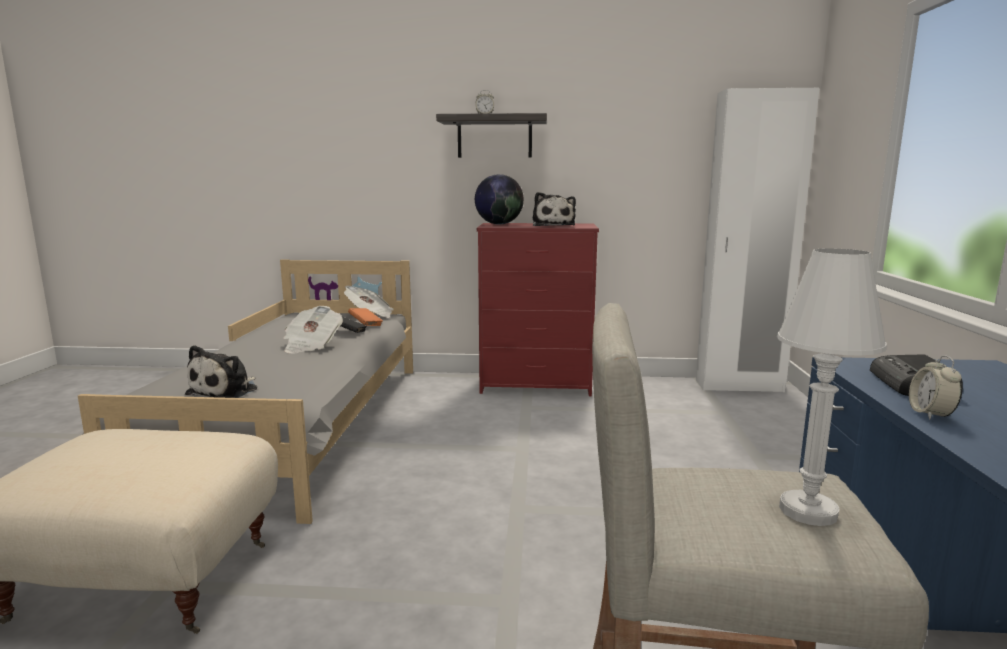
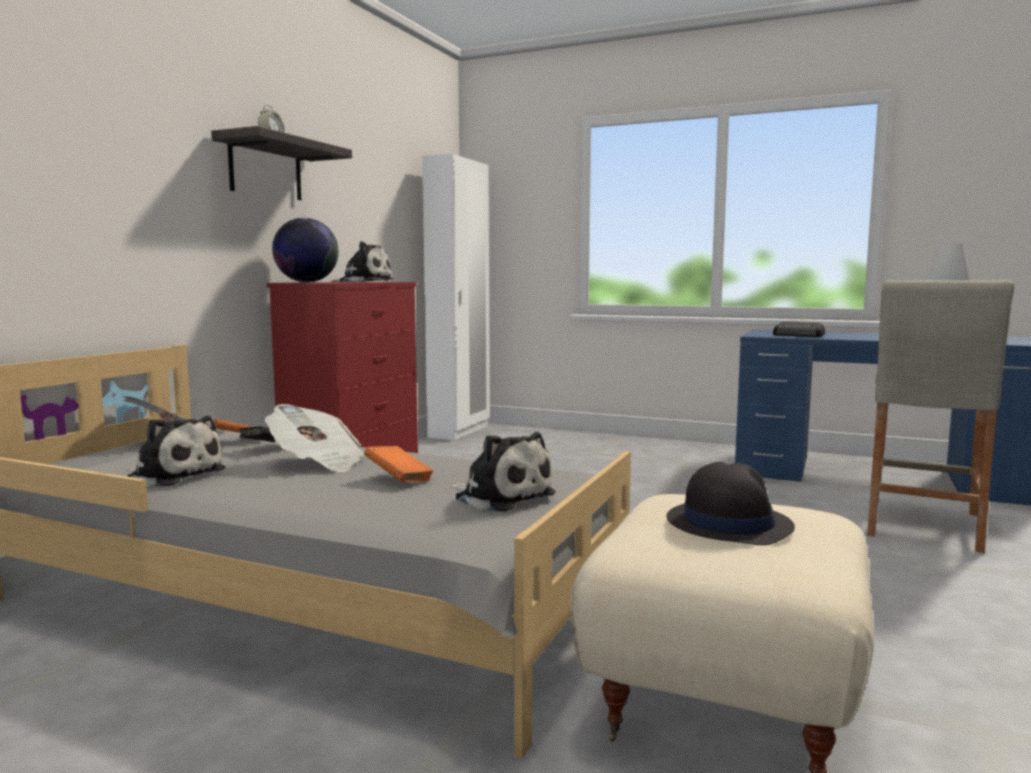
camera: 70 degrees left, 5 degrees down
alarm clock [909,355,962,420] -> none
none -> plush toy [127,416,226,487]
none -> orange book [364,446,434,482]
none -> black hat [667,462,795,545]

